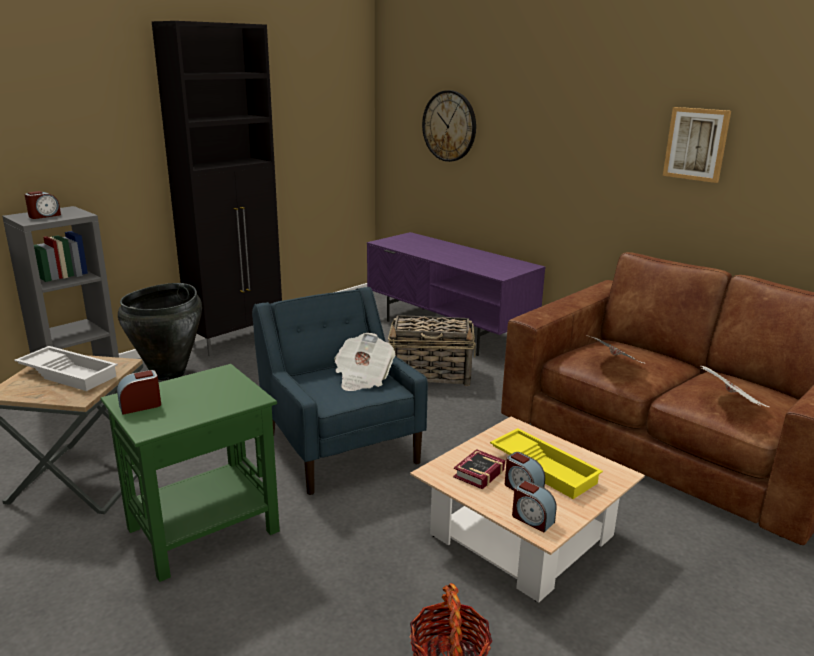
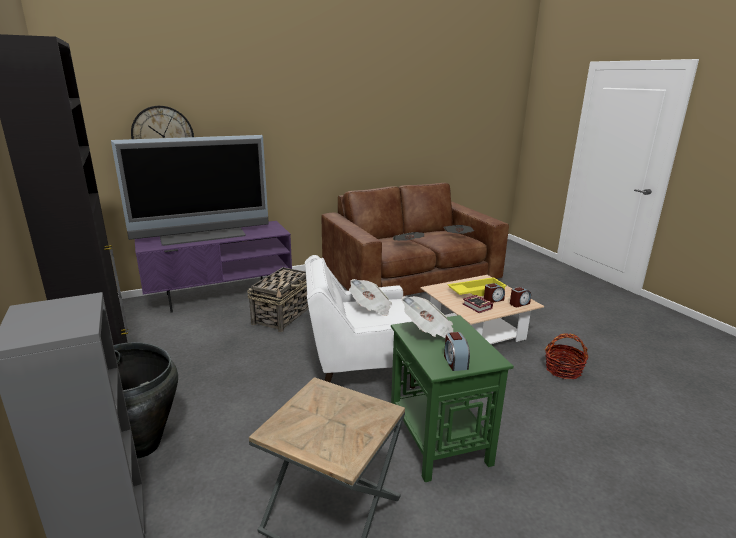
camera: 70 degrees left, 0 degrees up
white tray [14,346,118,391] -> none
alarm clock [24,191,61,219] -> none
blue armchair [252,287,428,495] -> white armchair [305,255,416,389]
picture [663,107,731,183] -> none
none -> television [111,135,269,246]
none -> newspaper [401,296,453,339]

